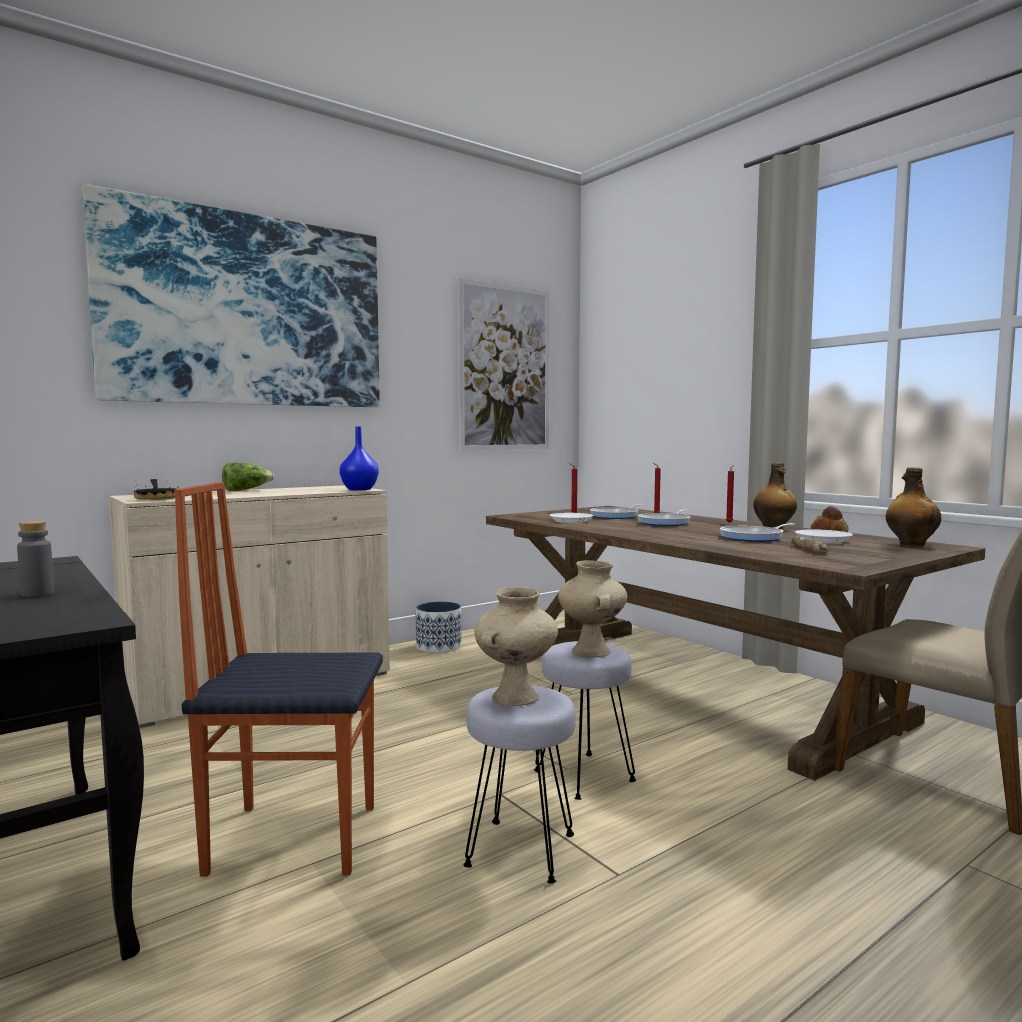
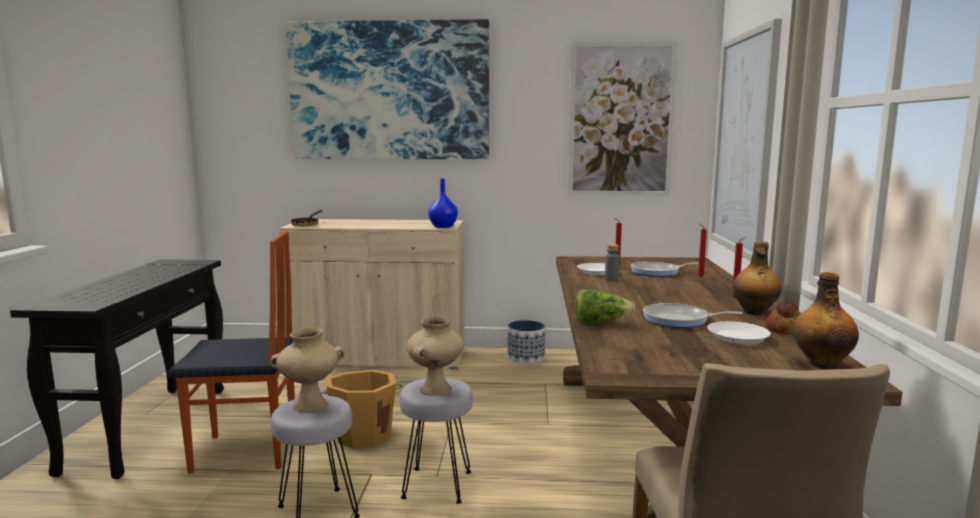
camera: 40 degrees right, 5 degrees up
grey bottle [17,521,54,597] -> grey bottle moved to [605,244,620,281]
chair [174,482,383,876] -> chair turned 135 degrees clockwise [167,231,295,473]
lettuce [222,463,274,491] -> lettuce moved to [575,289,635,324]
frying pan [638,509,690,526] -> none
bread [791,536,829,554] -> none
none -> orange bucket [321,370,402,449]
none -> picture [710,18,782,261]

